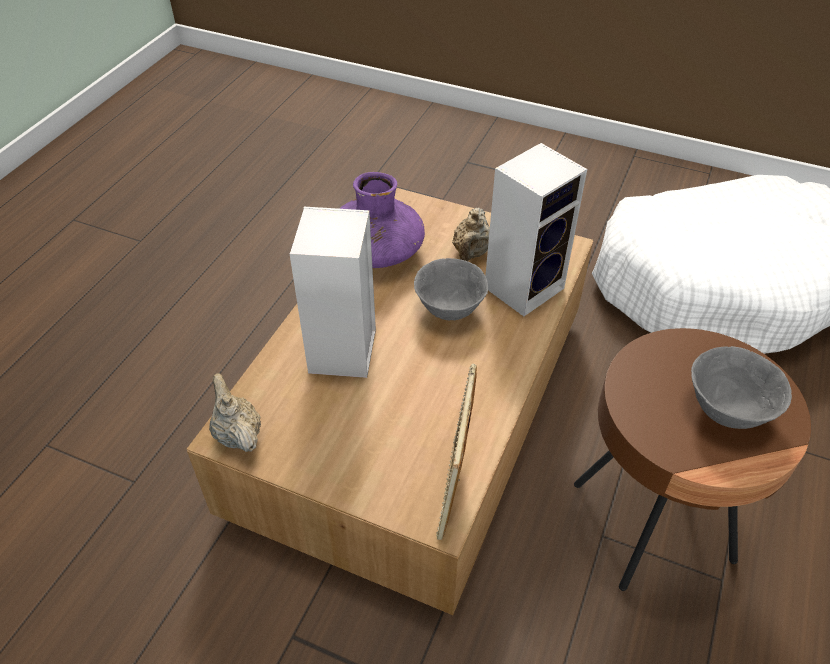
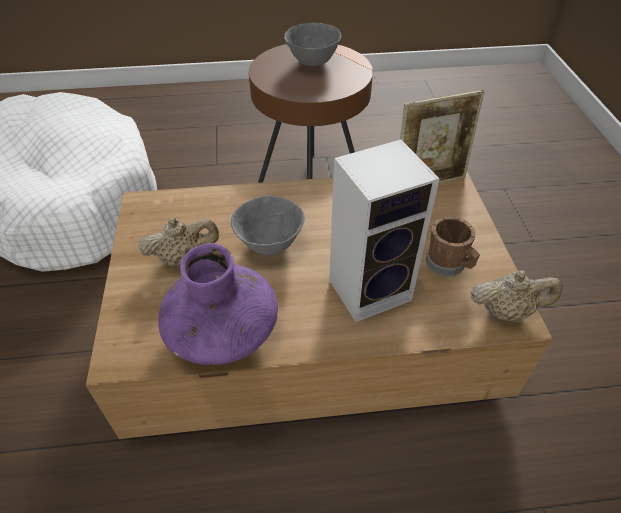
camera: 120 degrees left, 0 degrees up
beige teapot [209,373,261,452] -> beige teapot turned 120 degrees counterclockwise [471,270,562,322]
speaker [485,143,587,317] -> none
none -> brown mug [426,216,480,277]

